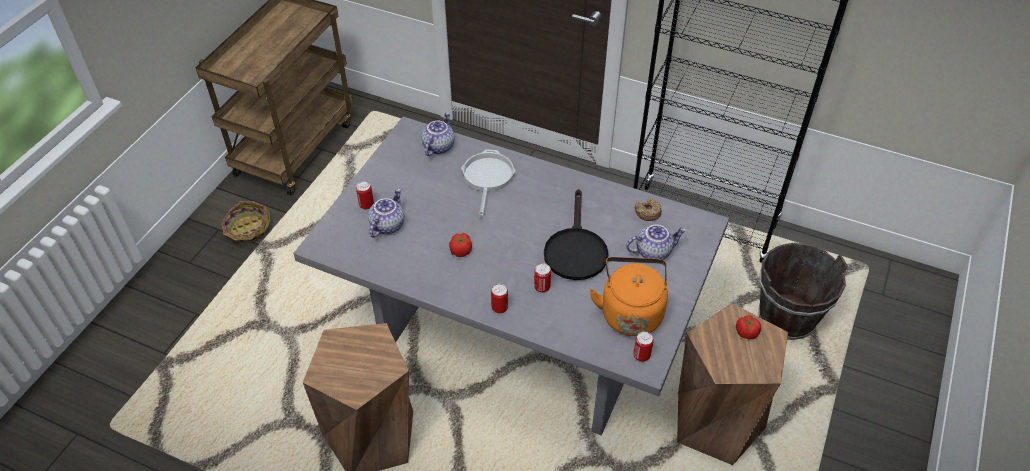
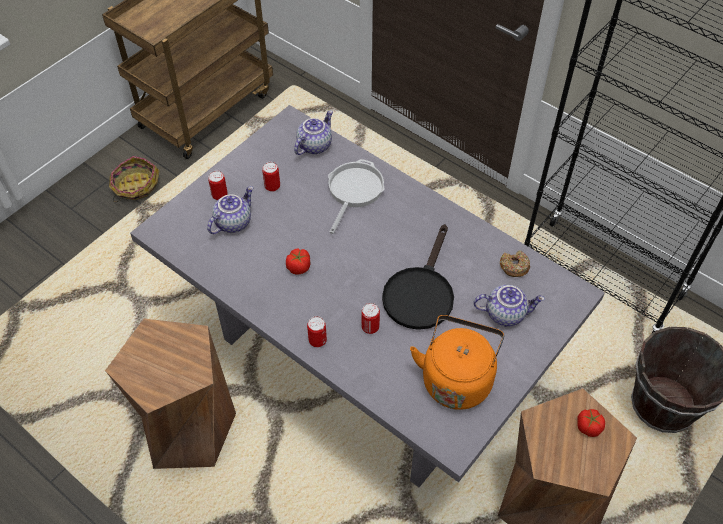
camera: 15 degrees right, 5 degrees up
can [633,331,654,362] -> can moved to [262,162,280,192]

